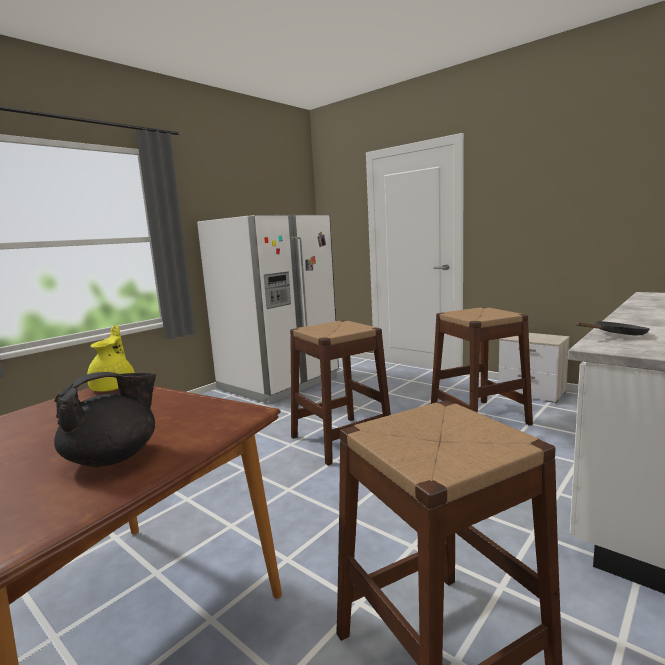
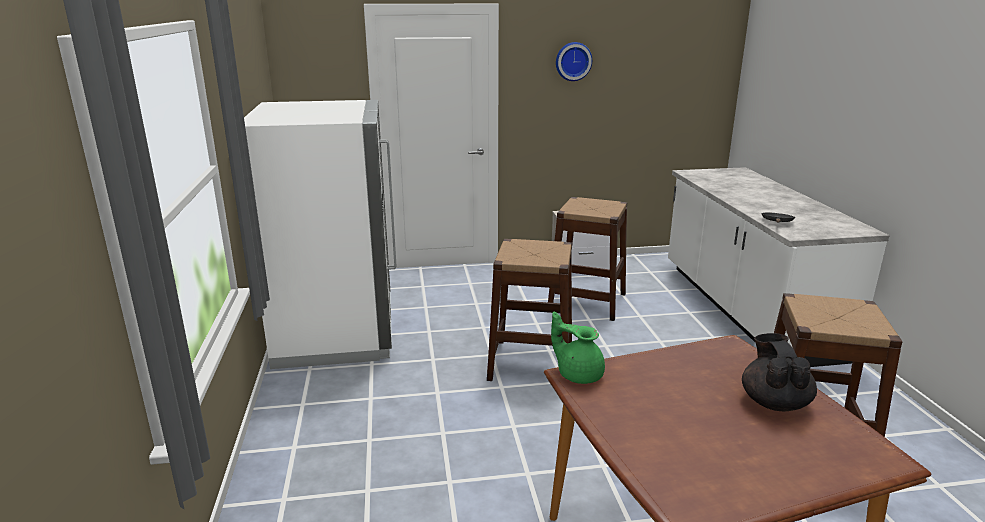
camera: 50 degrees left, 10 degrees up
yellow teapot [87,325,135,392] -> green teapot [551,312,605,384]
none -> wall clock [556,42,592,81]

